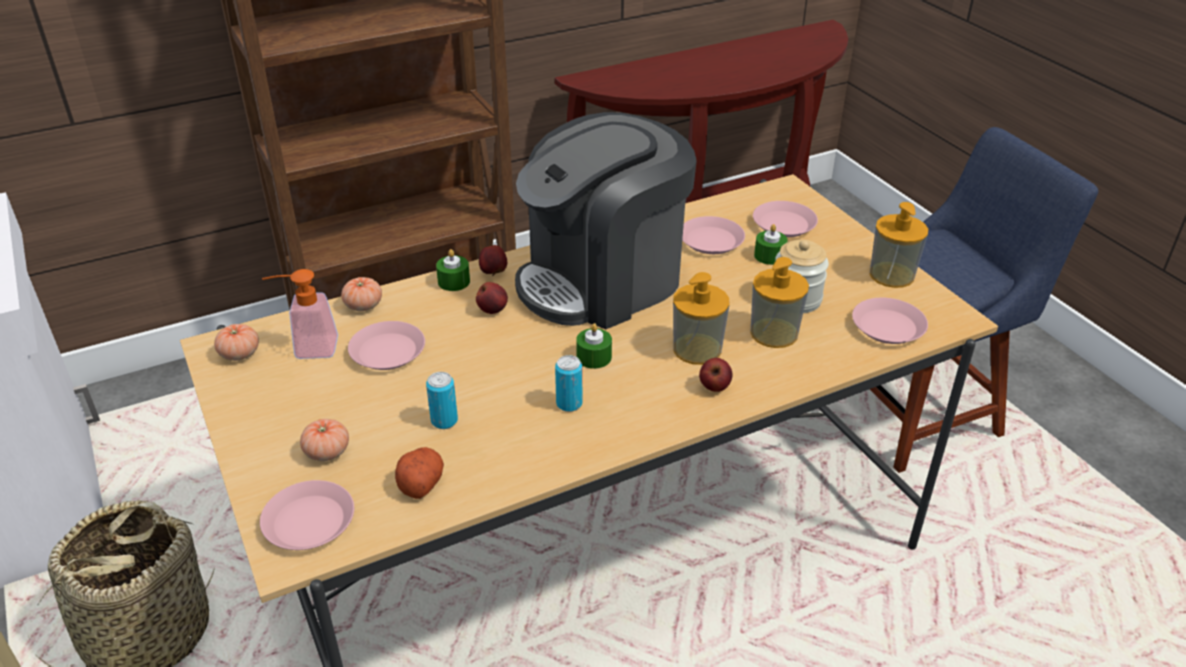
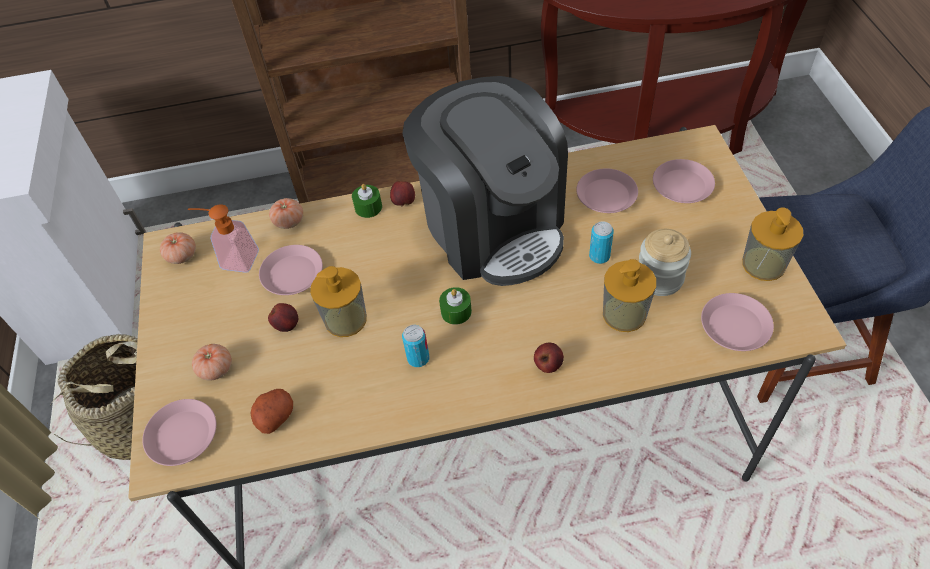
camera: 20 degrees right, 15 degrees up
can [426,372,458,429] -> can moved to [589,221,614,264]
apple [476,282,508,314] -> apple moved to [268,303,298,332]
coffee machine [515,112,697,329] -> coffee machine turned 105 degrees counterclockwise [402,76,568,286]
soap dispenser [673,272,729,365] -> soap dispenser moved to [310,266,367,337]
green candle [754,224,788,265] -> none

